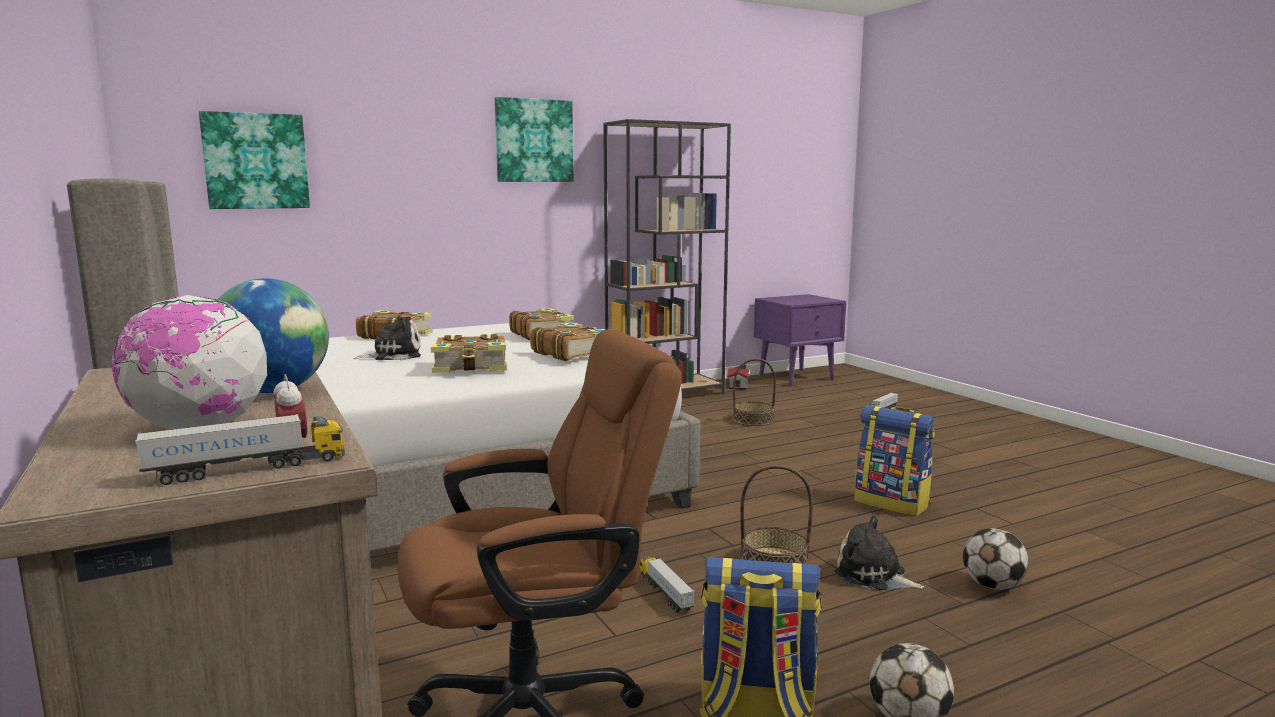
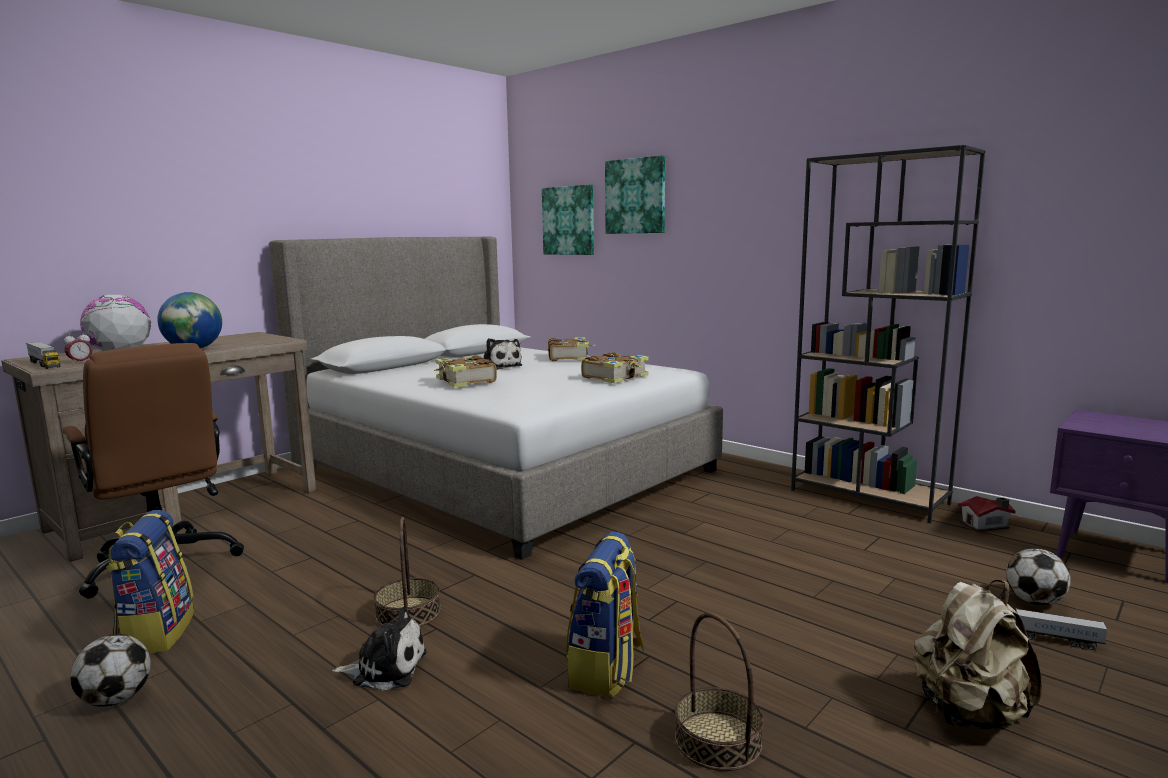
camera: 70 degrees right, 0 degrees up
picture [495,97,574,182] -> picture moved to [605,155,665,234]
book [530,322,606,361] -> none
toy truck [640,556,695,613] -> none
basket [733,358,776,426] -> basket moved to [675,612,764,771]
plush toy [834,516,924,591] -> plush toy turned 75 degrees clockwise [332,607,427,690]
football [963,528,1029,590] -> football moved to [1006,548,1071,605]
none -> beige backpack [914,580,1042,730]

